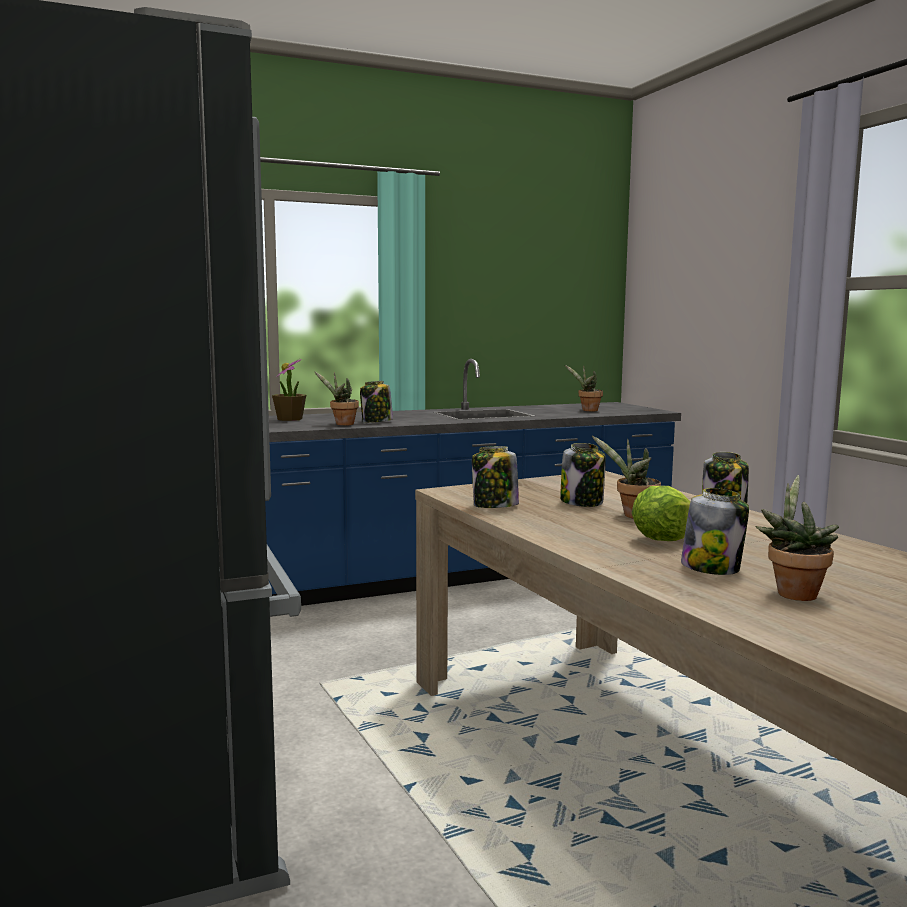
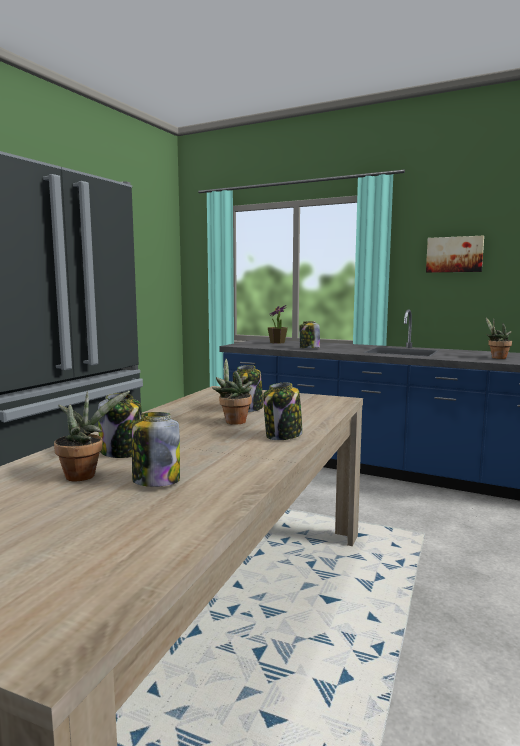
camera: 50 degrees right, 0 degrees up
potted plant [314,371,359,425] -> none
jar [472,446,519,508] -> jar moved to [132,412,180,487]
lettuce [632,486,690,541] -> none
none -> picture [426,236,484,273]

